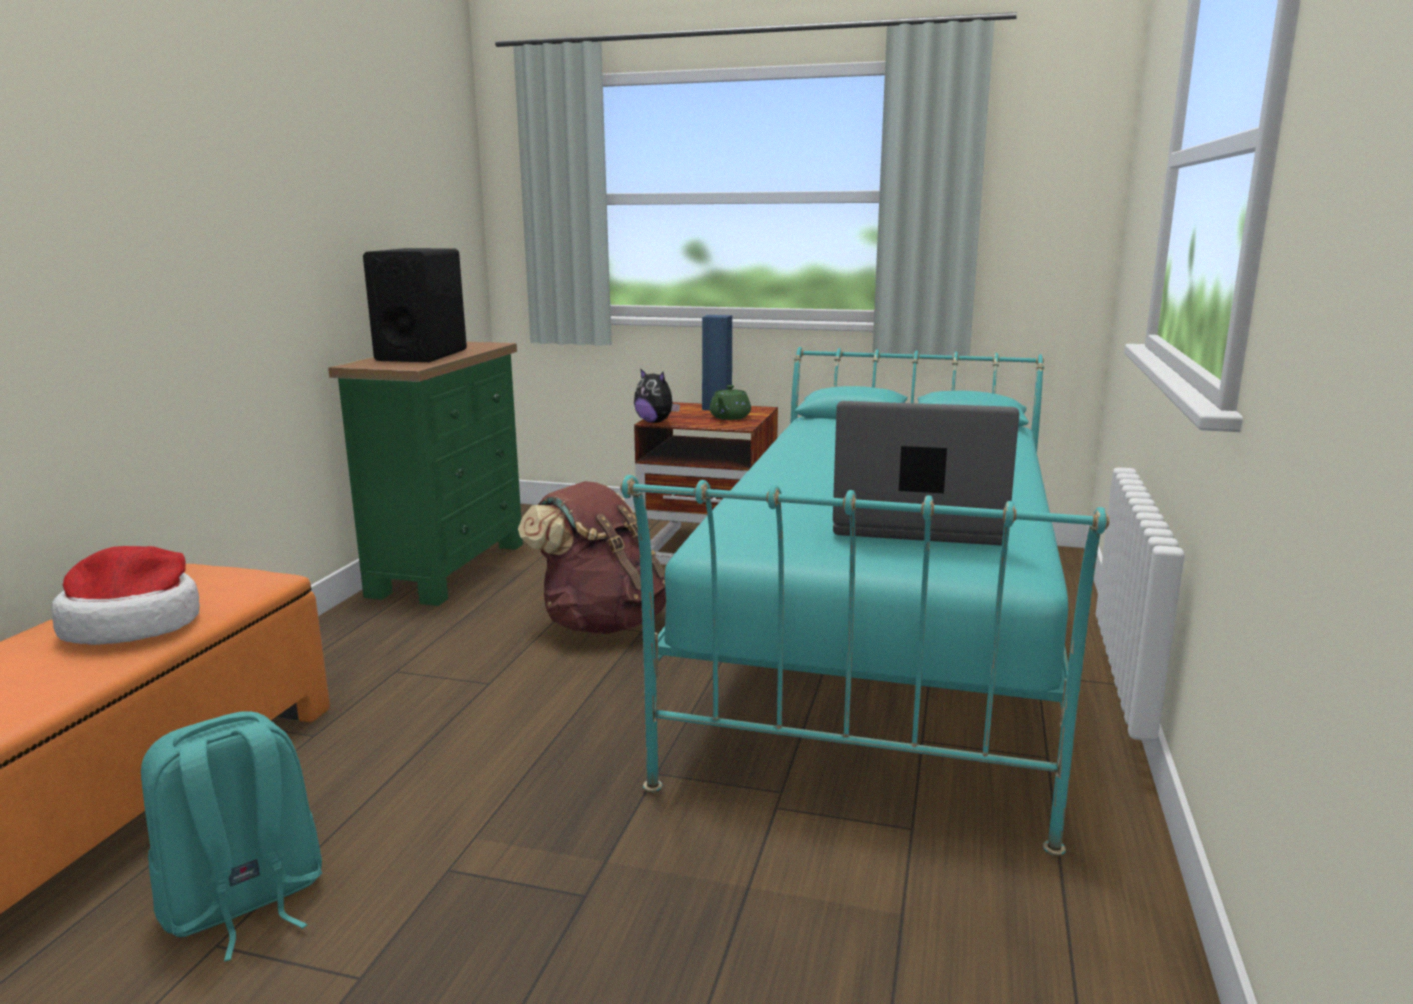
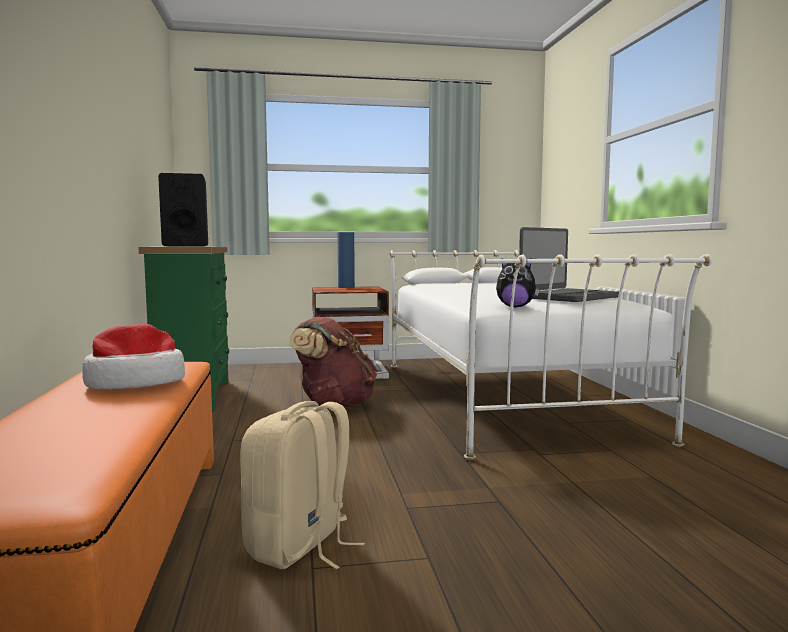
camera: 25 degrees left, 10 degrees down
turquoise backpack [141,711,322,962] -> beige backpack [240,401,365,569]
turquoise bed [620,347,1110,857] -> white bed [389,250,712,461]
plush toy [634,368,680,423] -> plush toy moved to [496,258,539,307]
green teapot [710,385,751,420] -> none
laptop [833,401,1019,546] -> laptop turned 150 degrees clockwise [519,227,619,302]

